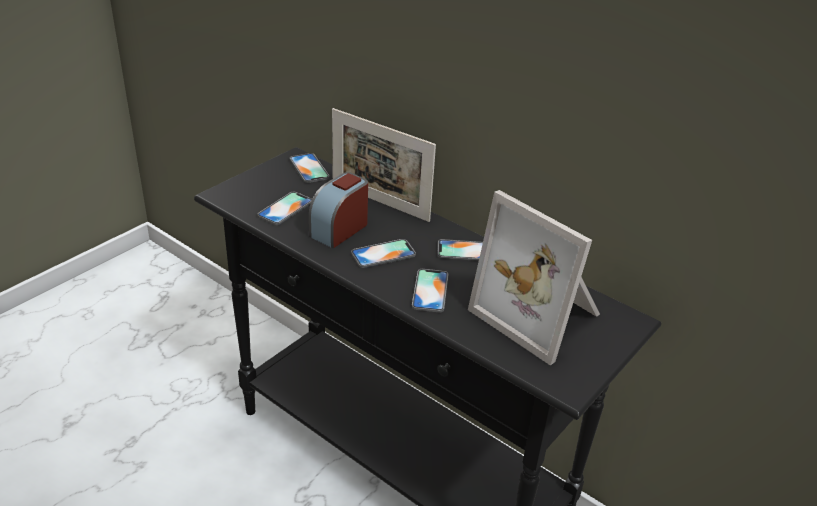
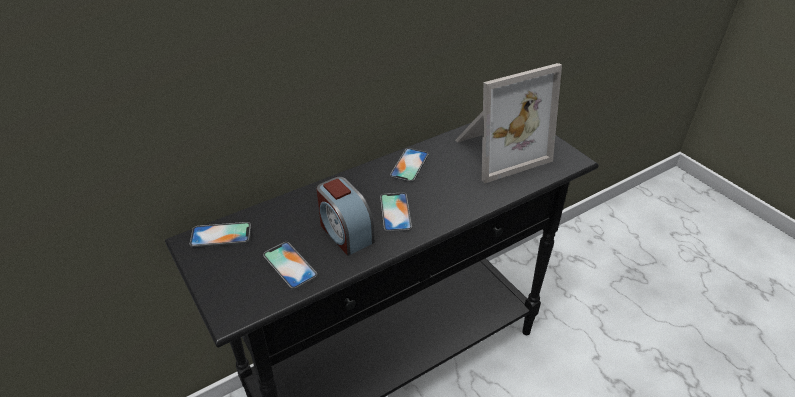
camera: 70 degrees left, 5 degrees up
picture frame [332,108,436,222] -> none
phone [412,269,449,312] -> none

